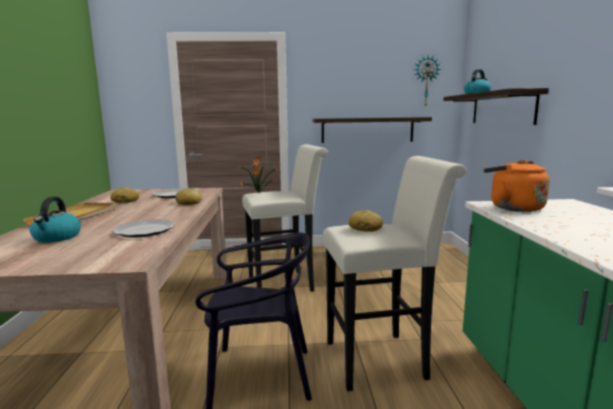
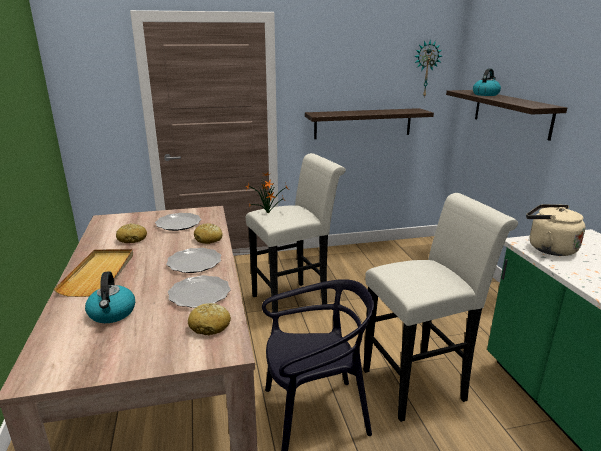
camera: 10 degrees left, 10 degrees up
bread [349,210,383,232] -> bread moved to [188,303,231,335]
orange kettle [484,160,550,212] -> beige kettle [526,204,586,256]
none -> plate [166,248,221,273]

